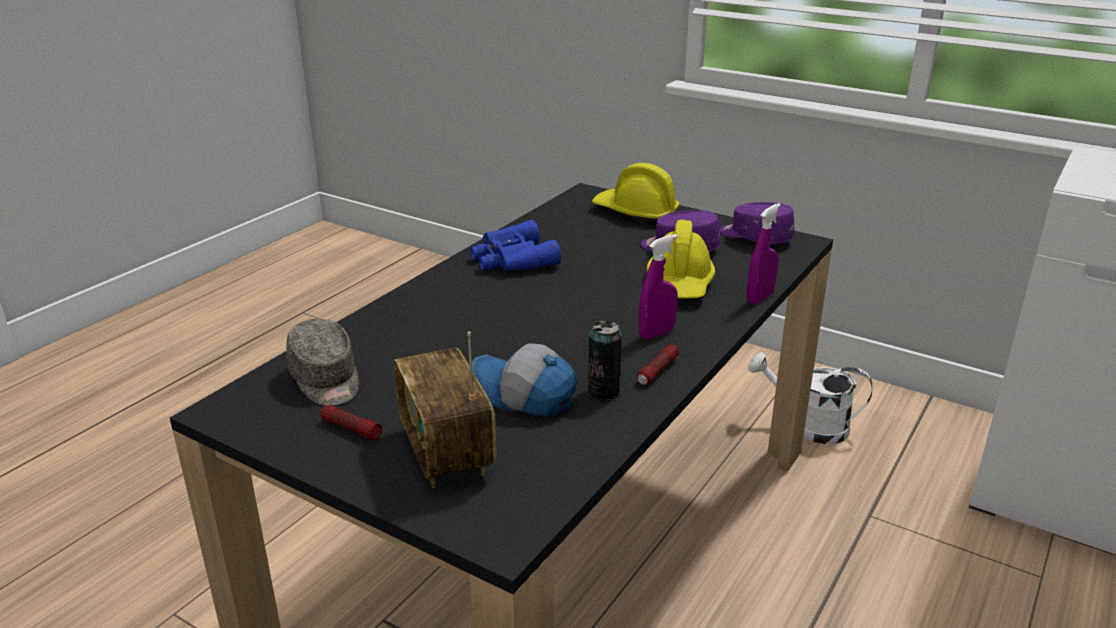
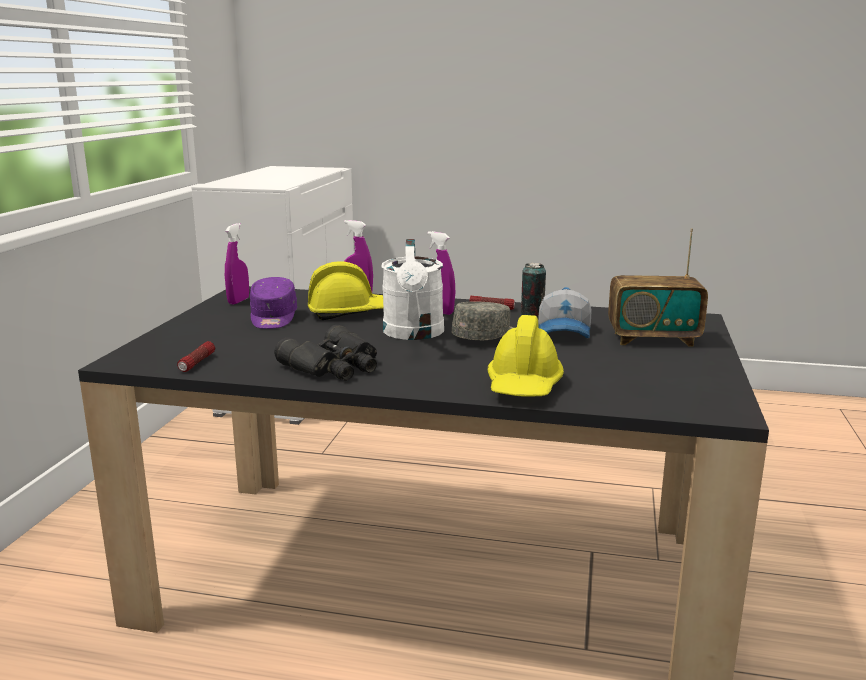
camera: 110 degrees left, 10 degrees down
grey cap [286,319,359,406] -> grey cap moved to [452,302,513,340]
flashlight [321,405,382,440] -> flashlight moved to [177,341,215,372]
radio [394,331,497,488] -> radio turned 45 degrees clockwise [608,228,708,347]
blue binoculars [470,220,561,271] -> black binoculars [274,325,377,381]
yellow hard hat [592,163,679,225] -> yellow hard hat moved to [488,315,564,397]
purple cap [720,202,795,244] -> purple spray bottle [225,223,249,304]
white watering can [748,352,872,444] -> white watering can moved to [382,239,444,340]

